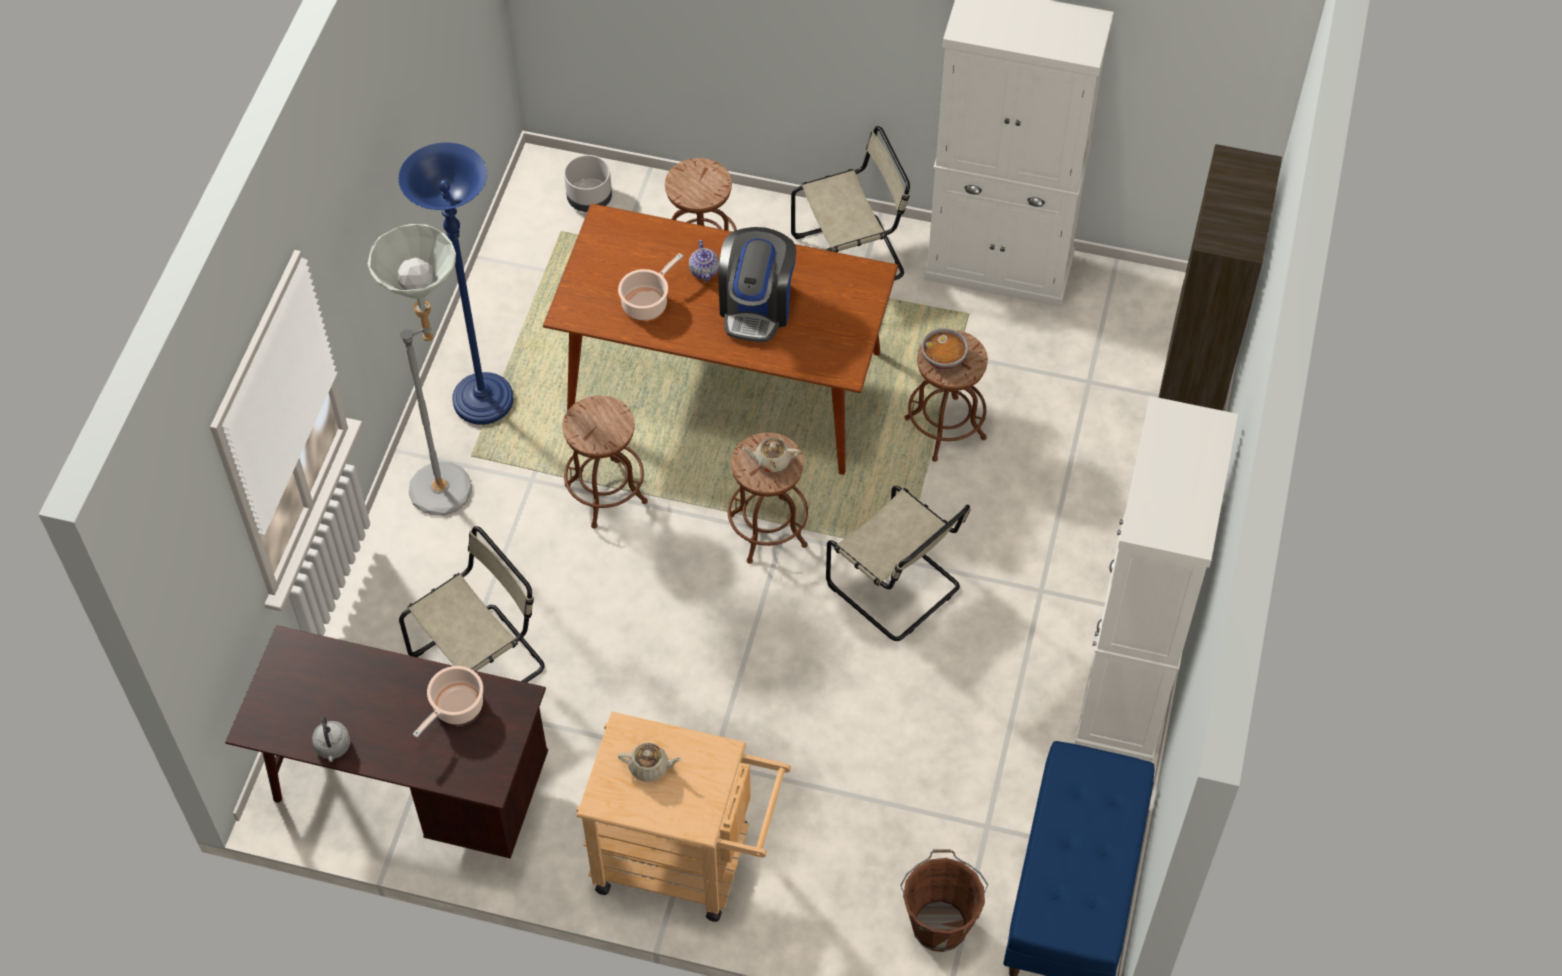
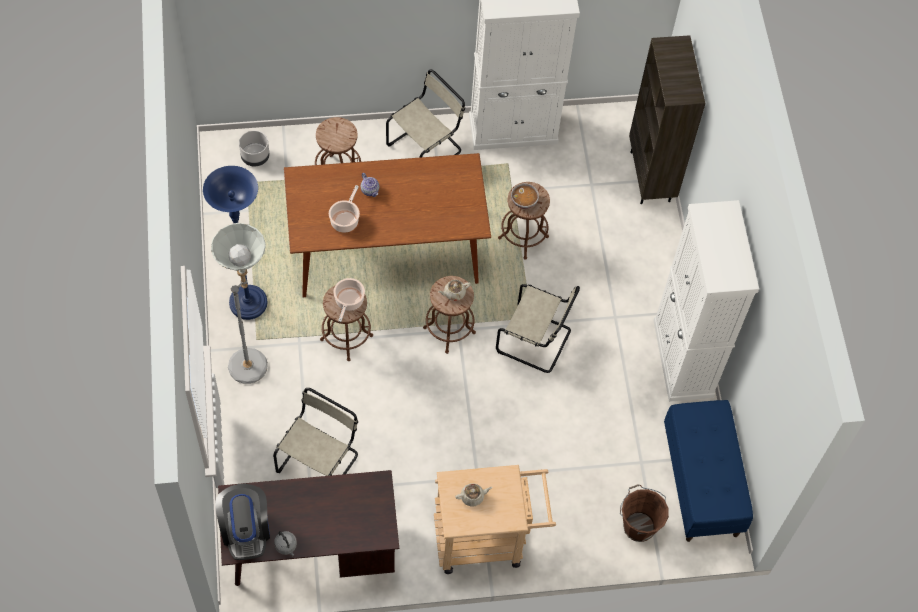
camera: 25 degrees left, 5 degrees up
cooking pot [413,666,483,738] -> cooking pot moved to [334,278,365,322]
coffee machine [718,227,796,342] -> coffee machine moved to [215,484,270,560]

